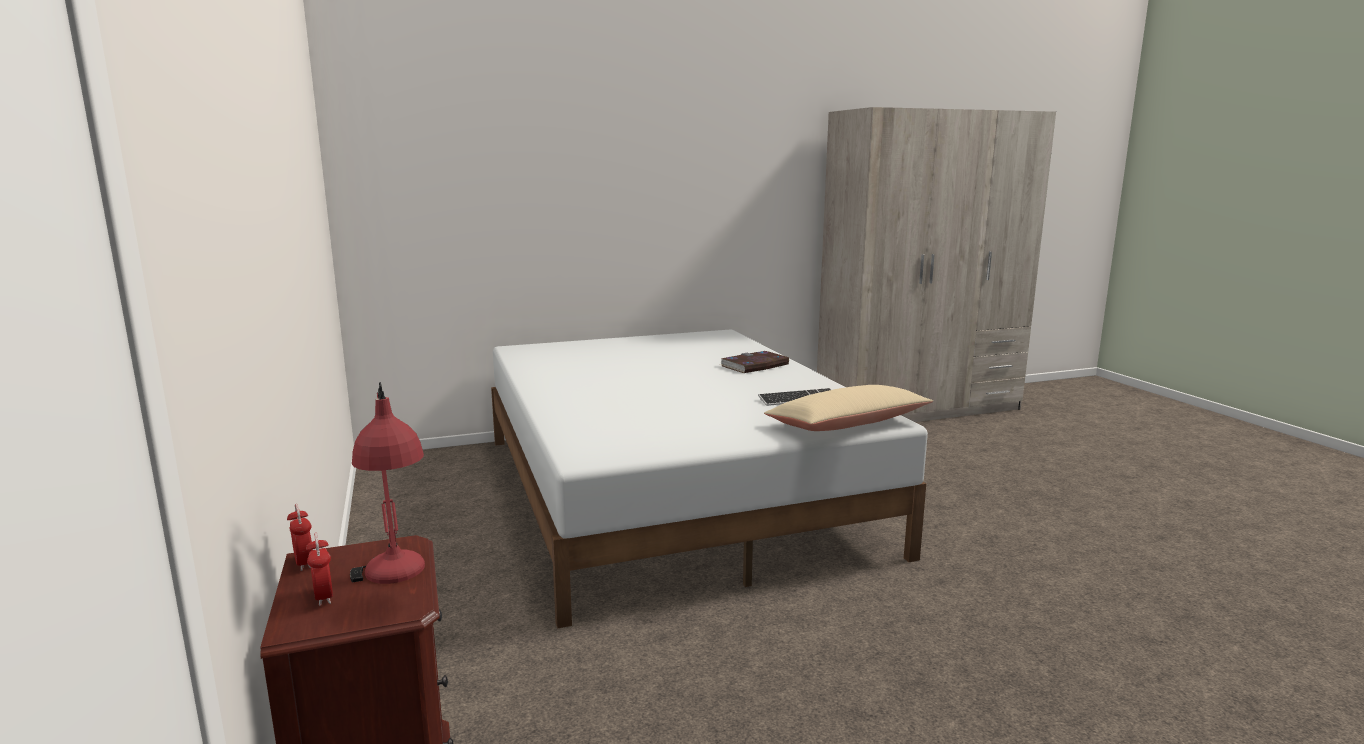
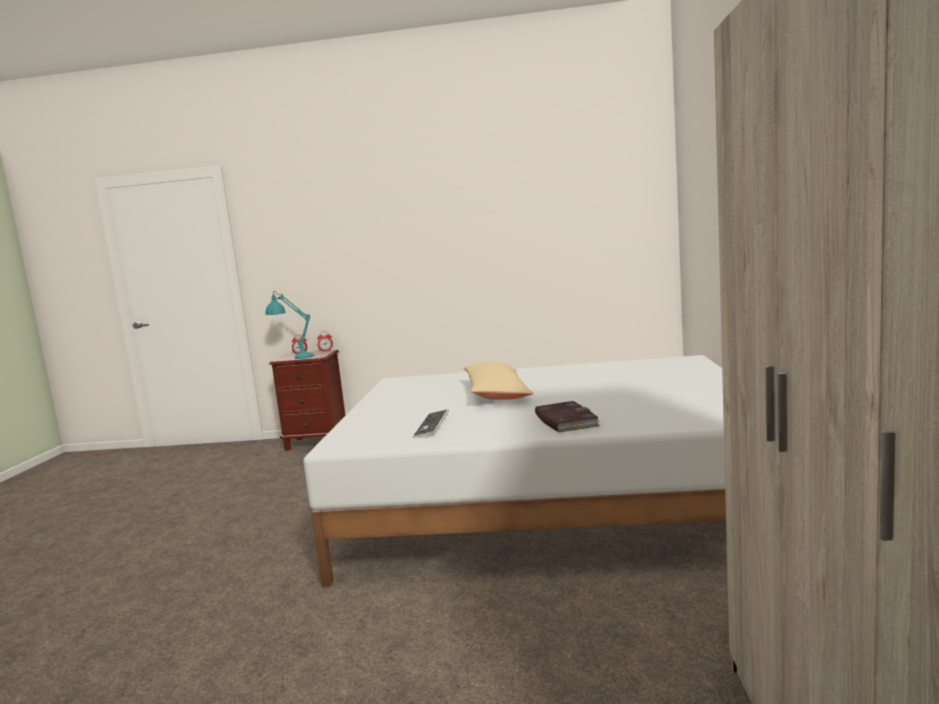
camera: 115 degrees right, 5 degrees down
red table lamp [350,382,425,584] -> turquoise table lamp [265,291,316,359]
beige pillow [764,385,933,431] -> beige pillow moved to [463,362,533,400]

